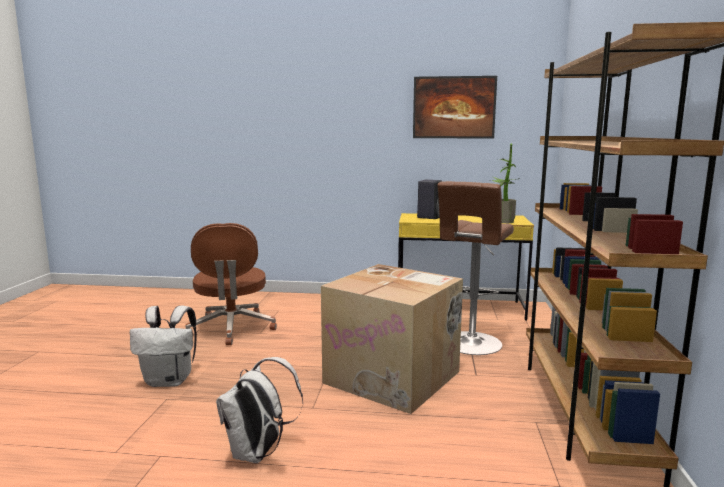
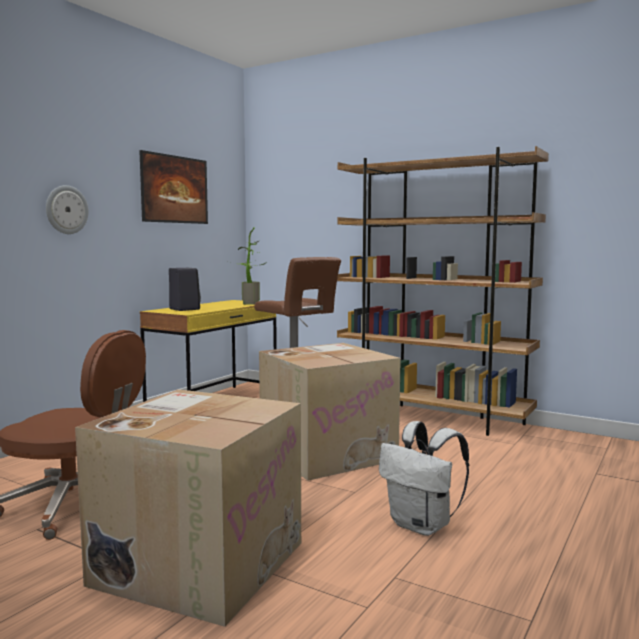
camera: 65 degrees left, 5 degrees down
white backpack [130,306,197,387] -> cardboard box [75,389,301,627]
none -> wall clock [46,185,89,234]

